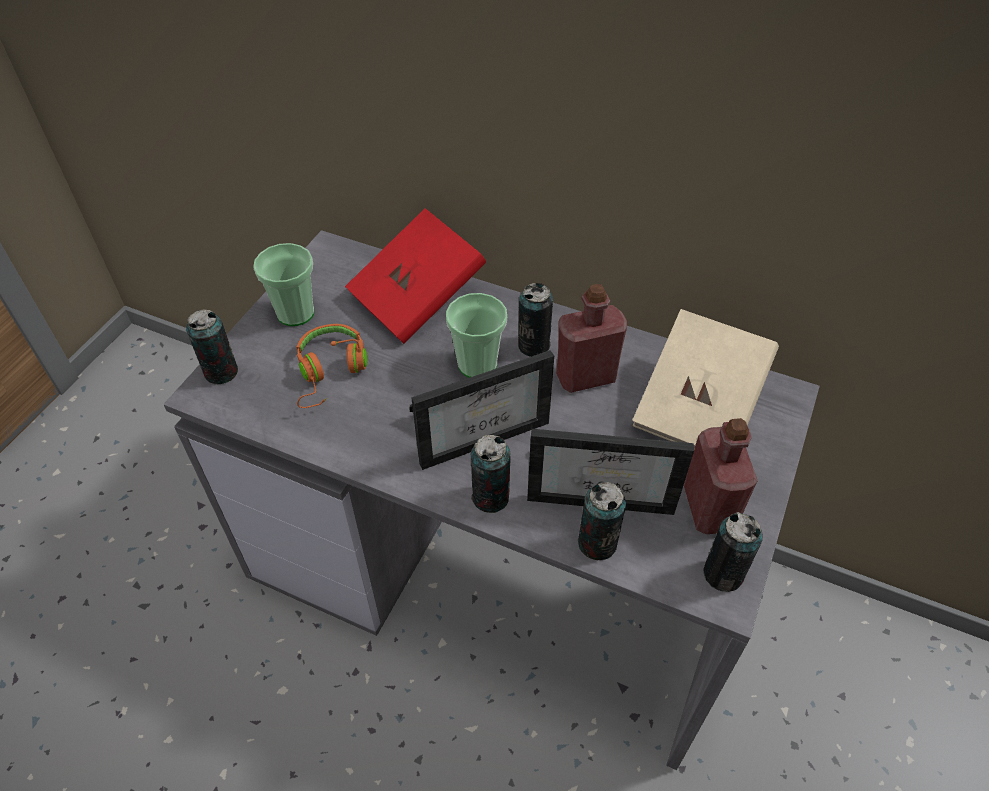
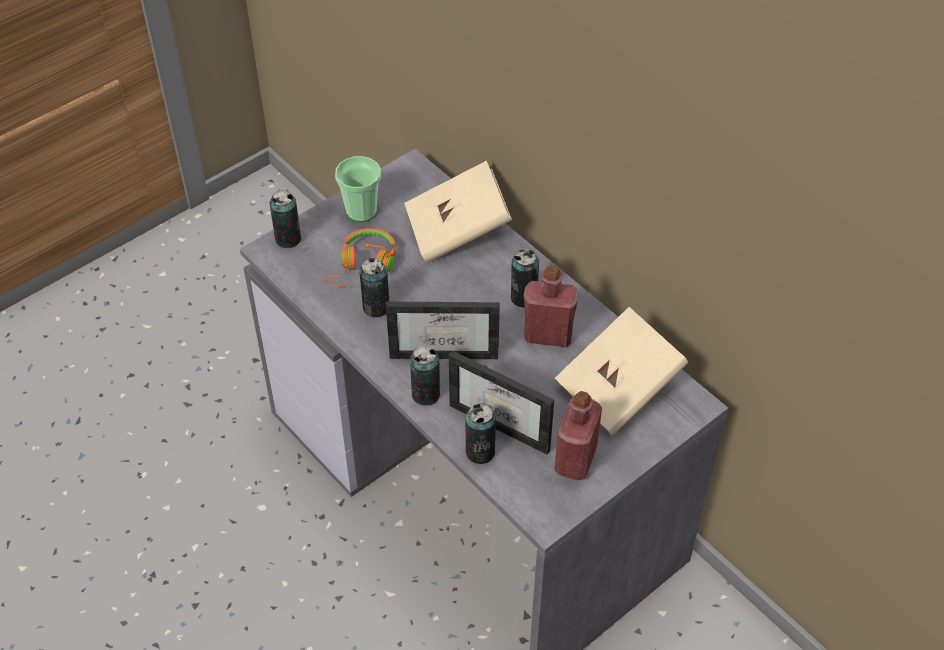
camera: 25 degrees right, 0 degrees up
red book [345,208,486,344] -> beige book [404,161,512,263]
cup [446,293,507,378] -> none
can [703,512,763,592] -> can moved to [360,258,390,317]

